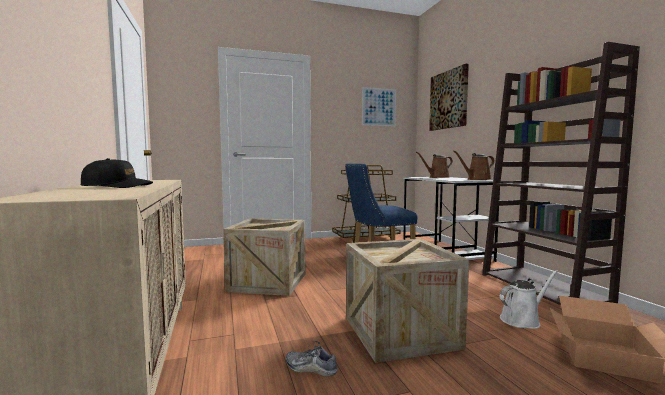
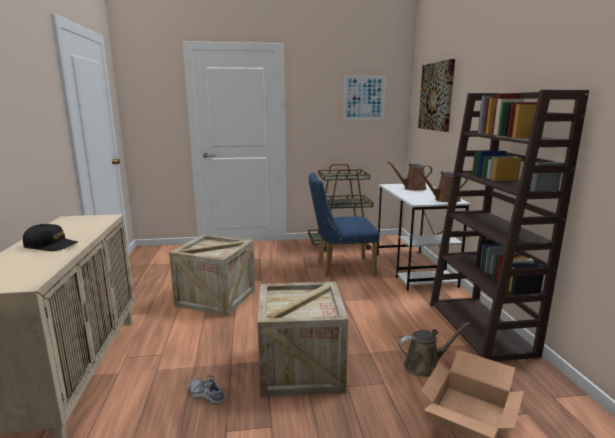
camera: 10 degrees right, 10 degrees up
white watering can [500,270,558,329] -> brown watering can [398,322,470,377]

